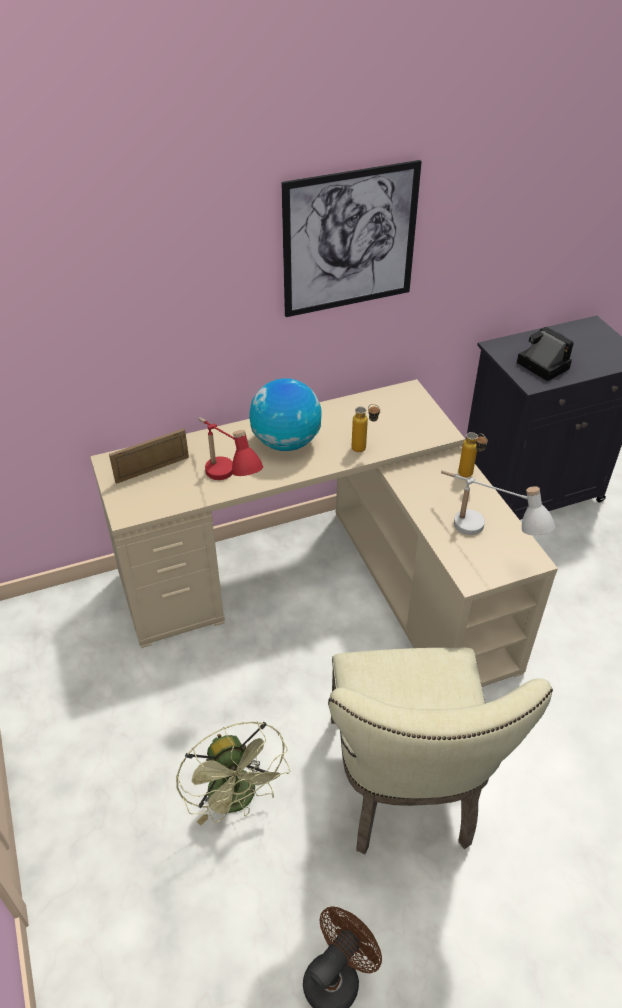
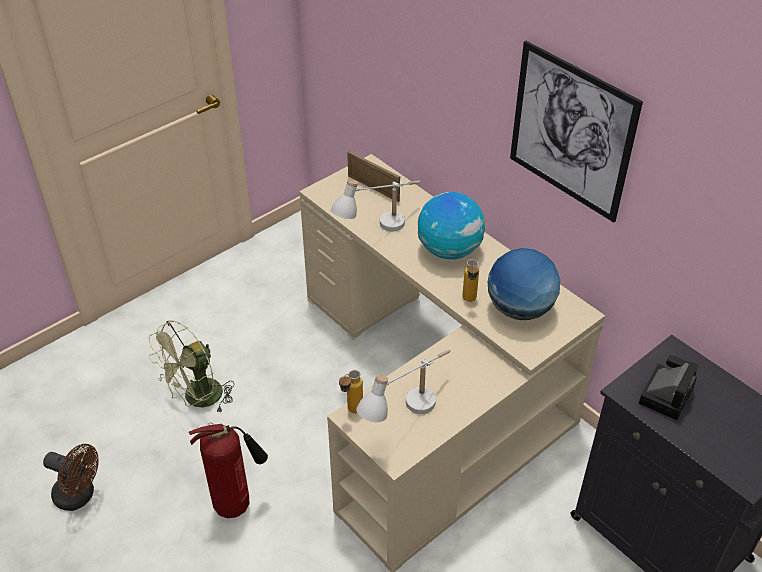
camera: 70 degrees right, 0 degrees up
red table lamp [198,417,263,480] -> white table lamp [331,180,421,231]
beige chair [328,647,553,855] -> fire extinguisher [189,422,268,518]
bottle [458,432,488,477] -> bottle moved to [339,370,363,413]
none -> globe [488,248,560,320]

